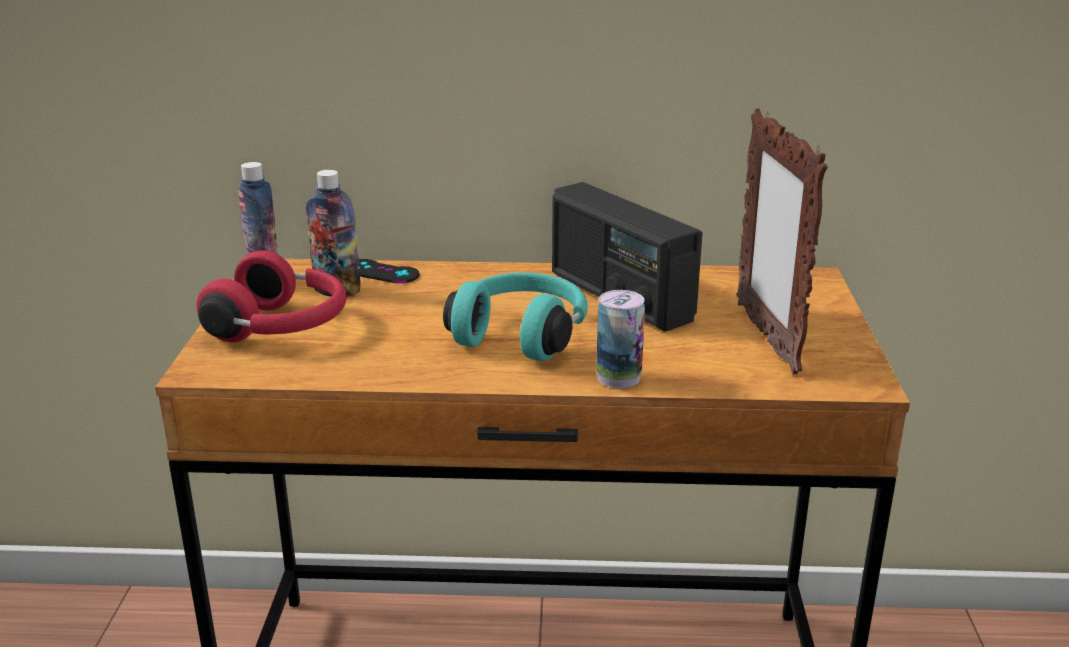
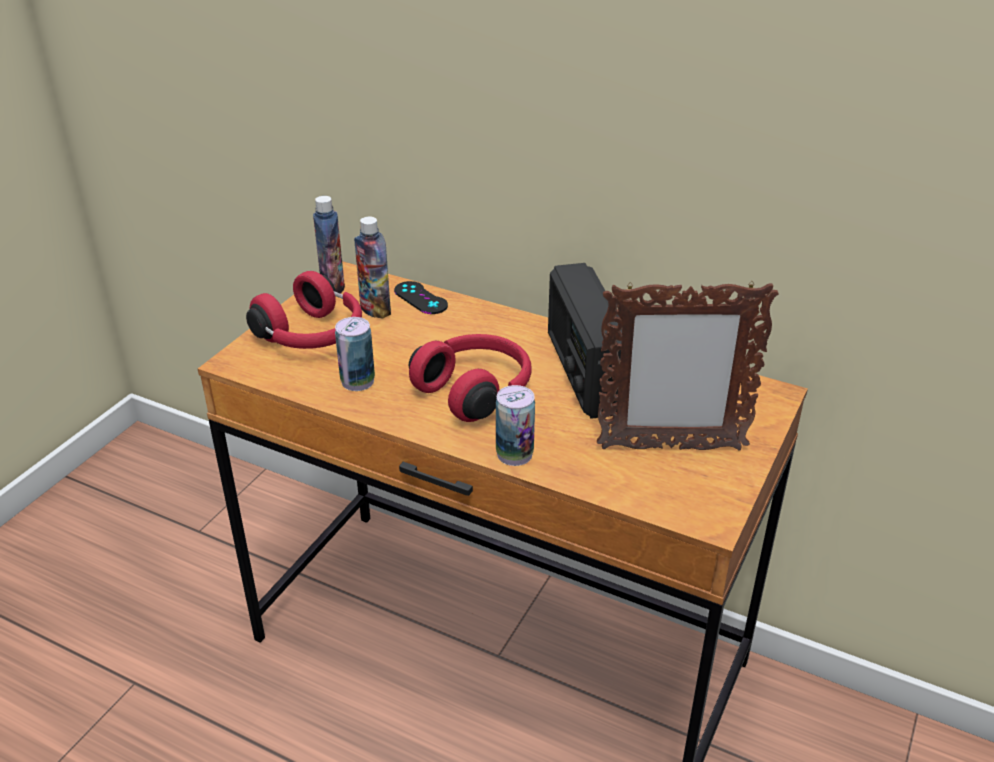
camera: 25 degrees right, 10 degrees up
turquoise headphones [443,272,588,361] -> red headphones [409,334,532,422]
picture frame [737,108,828,374] -> picture frame turned 105 degrees counterclockwise [597,281,778,451]
none -> can [335,317,375,391]

